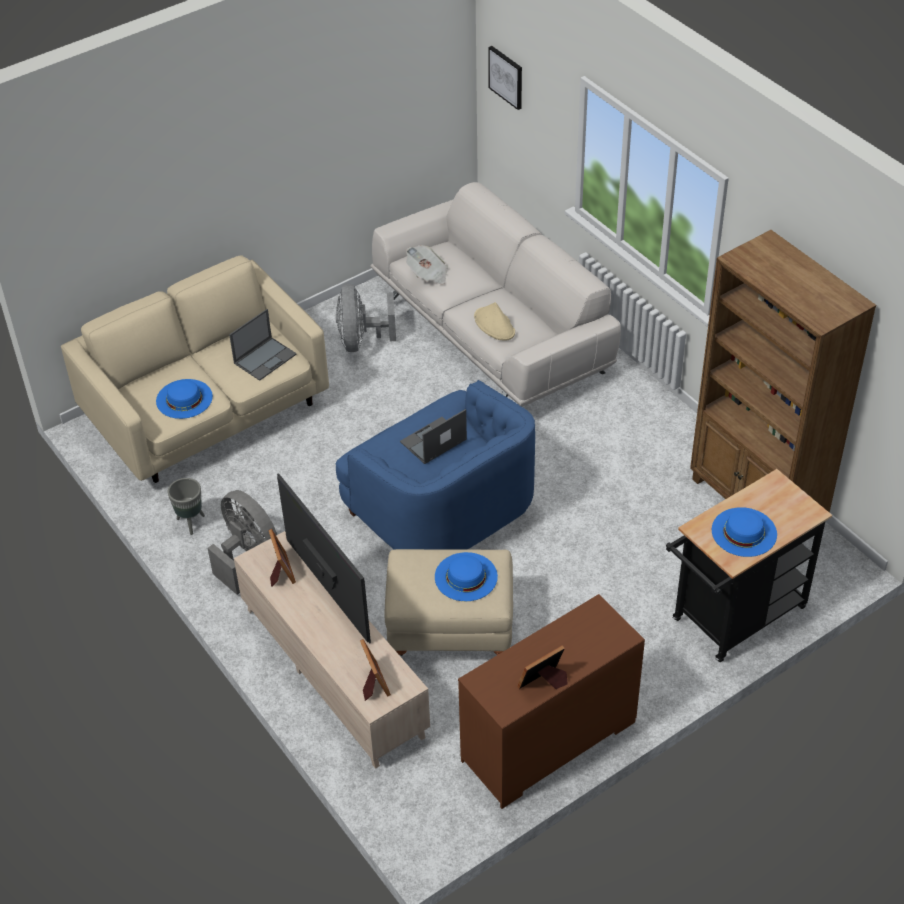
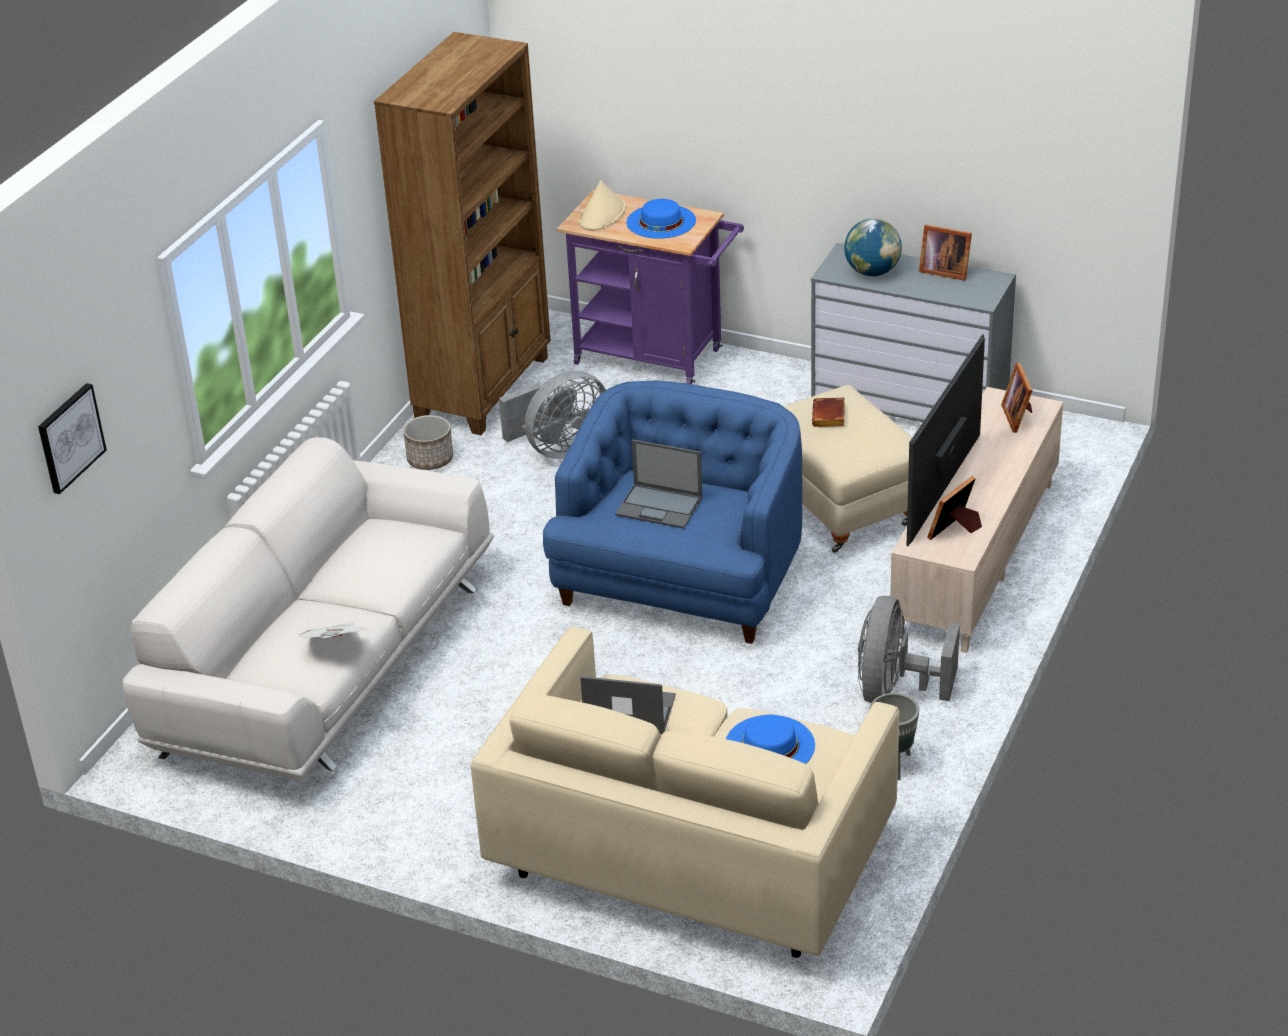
camera: 120 degrees left, 10 degrees down
grey fan [336,284,396,352] -> grey fan moved to [499,371,606,459]
picture frame [360,639,391,701] -> picture frame turned 45 degrees counterclockwise [1001,363,1033,433]
blue hat [435,552,498,601] -> brown book [812,397,845,427]
brown dresser [458,594,645,809] -> grey dresser [811,243,1016,422]
beige hat [474,302,515,341] -> beige hat moved to [578,180,626,231]
black cart [666,469,832,662] -> purple cart [557,190,744,384]
none -> planter [403,415,453,470]
none -> globe [844,219,902,276]

